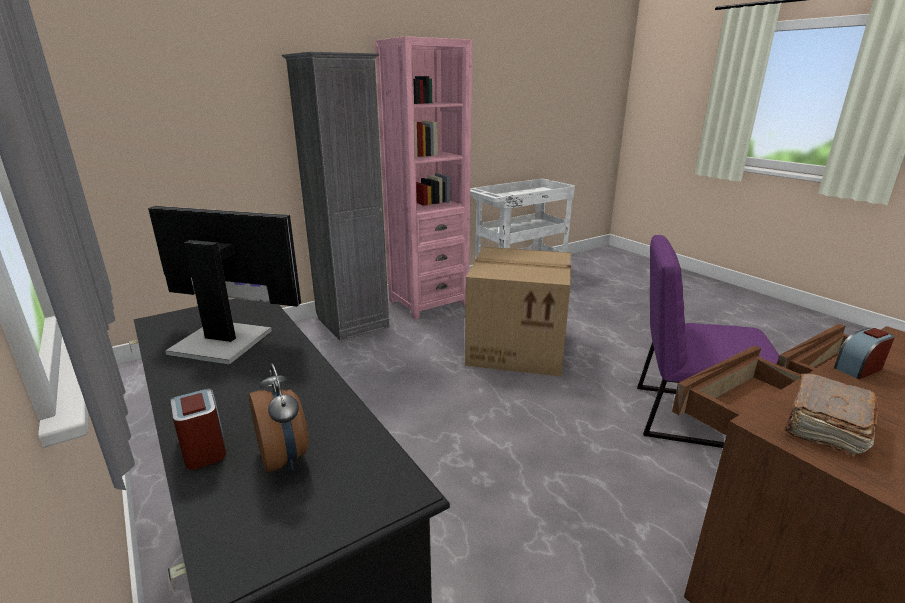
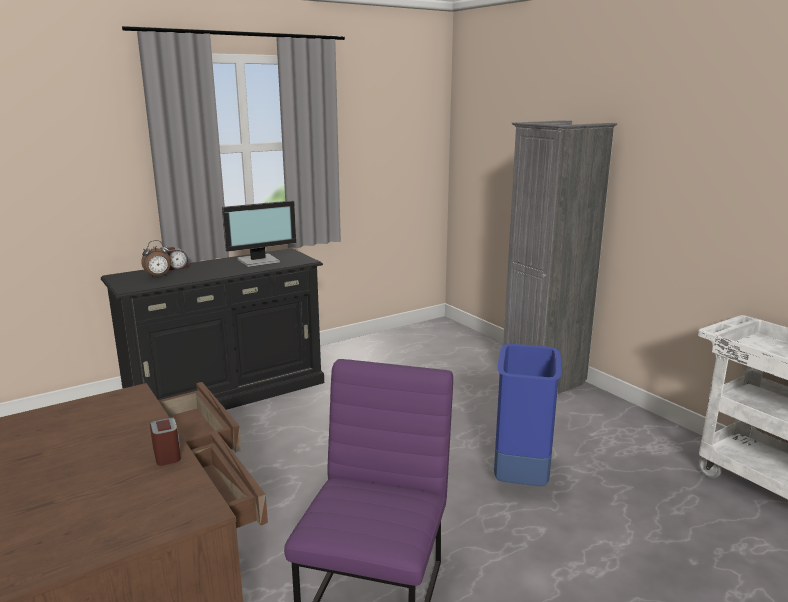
camera: 90 degrees right, 5 degrees down
monitor [148,206,301,364] -> monitor turned 45 degrees clockwise [222,200,296,267]
pink bookcase [375,36,472,319] -> none
cardboard box [465,247,571,377] -> blue trash can [494,344,562,486]
brown book [785,373,878,457] -> none

